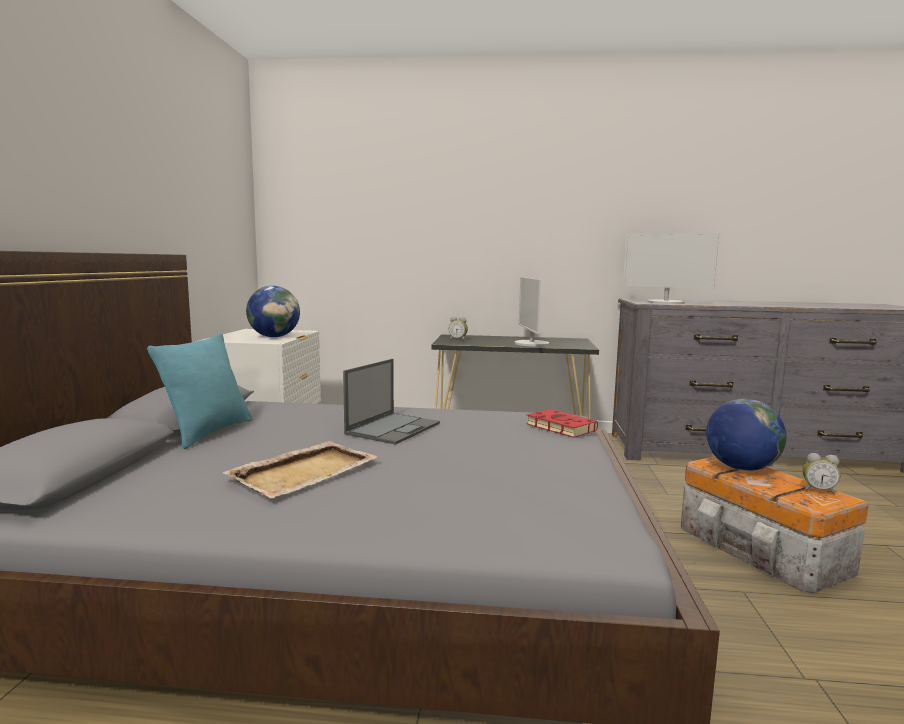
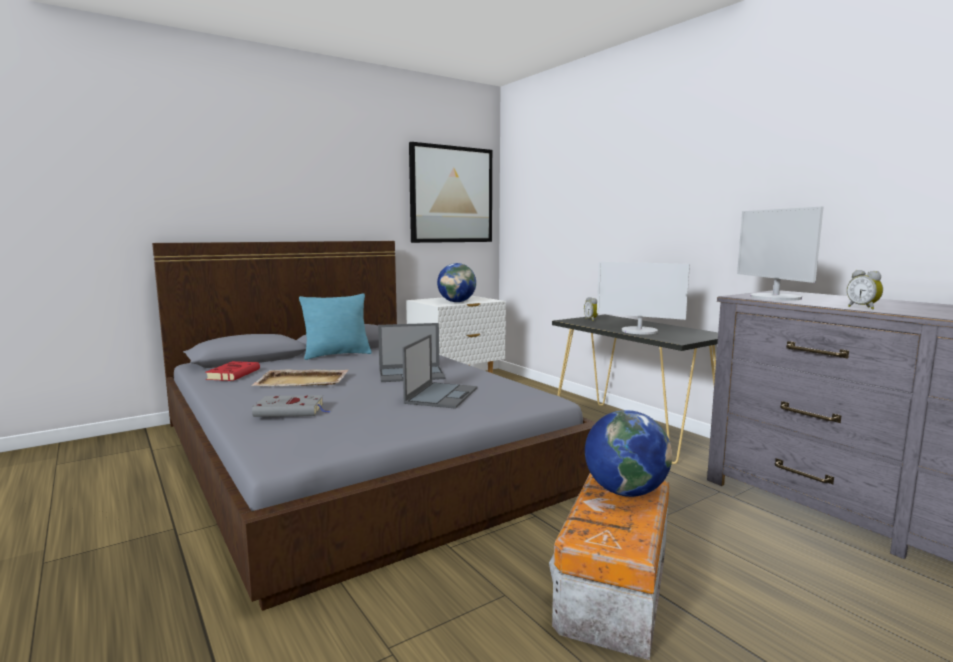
camera: 50 degrees right, 0 degrees up
monitor [515,277,549,346] -> monitor turned 105 degrees counterclockwise [597,262,690,334]
red book [526,409,598,438] -> red book moved to [205,361,260,381]
alarm clock [803,453,840,494] -> alarm clock moved to [847,270,883,310]
none -> grey book [252,395,330,417]
none -> laptop [402,334,477,409]
none -> picture [409,142,492,243]

